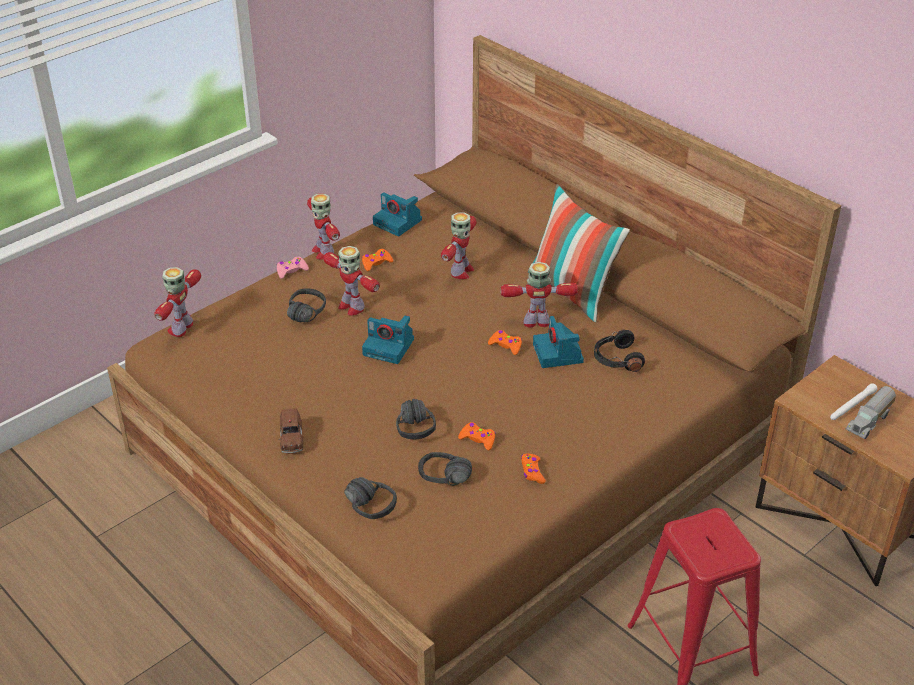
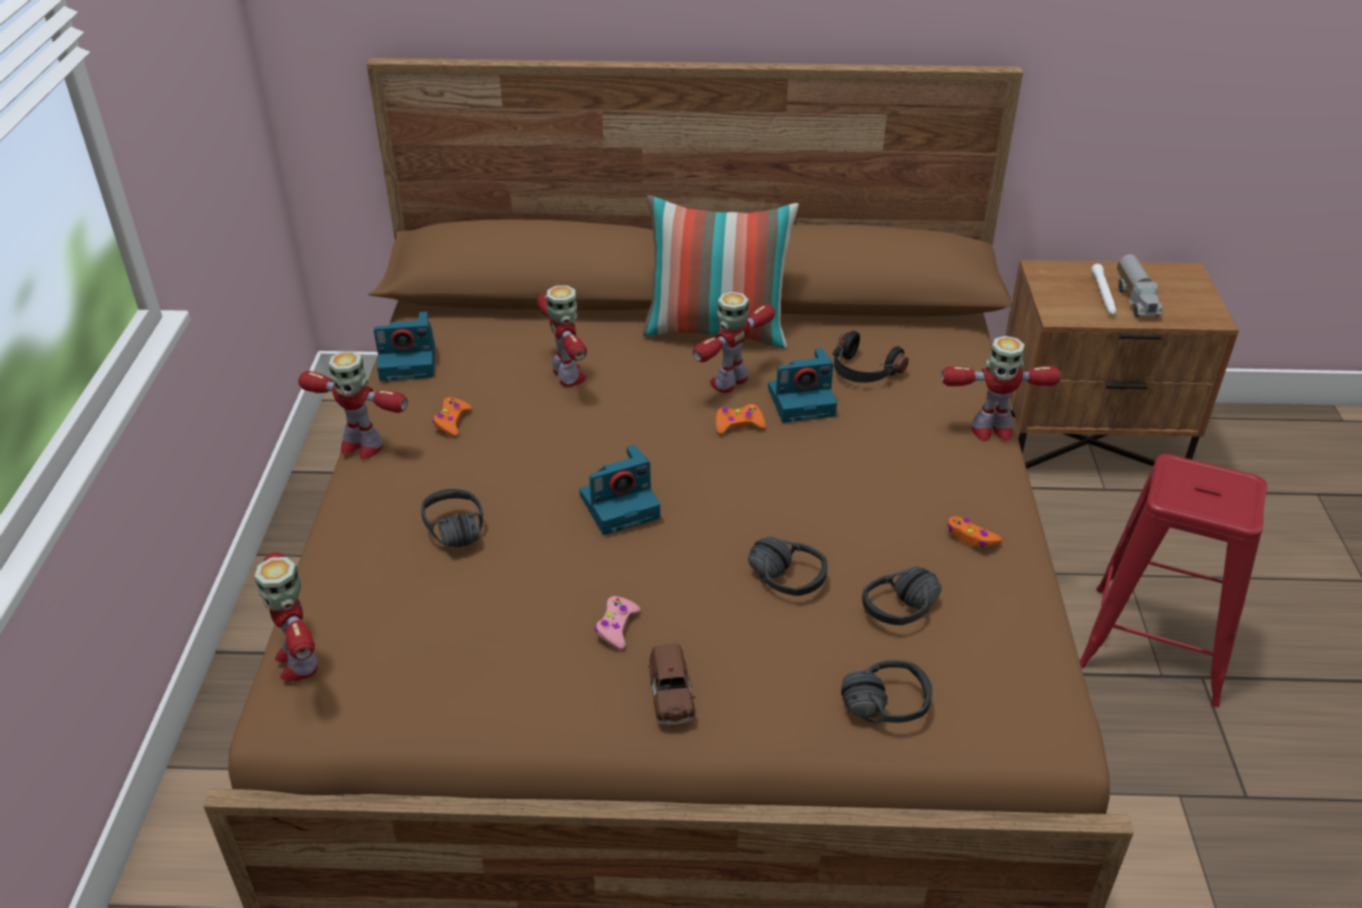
camera: 45 degrees left, 0 degrees up
pink game controller [277,257,309,279] -> pink game controller moved to [595,596,640,650]
brown toy car [279,409,303,454] -> brown toy car turned 45 degrees clockwise [648,644,696,726]
toy robot [323,246,380,316] -> toy robot moved to [941,336,1061,441]
orange game controller [458,422,495,450] -> none
camera [533,316,584,368] -> camera turned 45 degrees counterclockwise [768,348,837,423]

